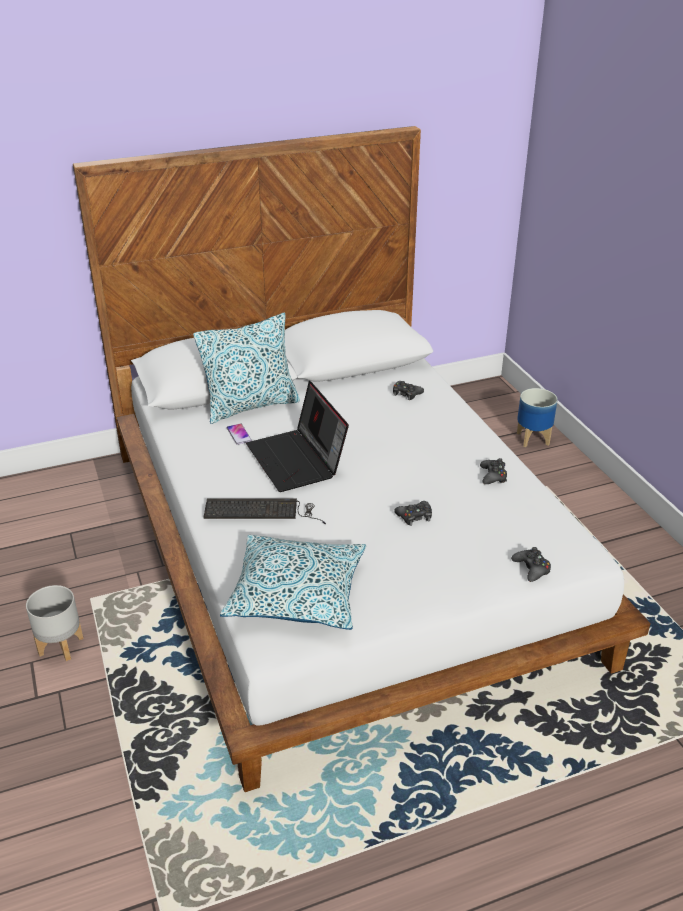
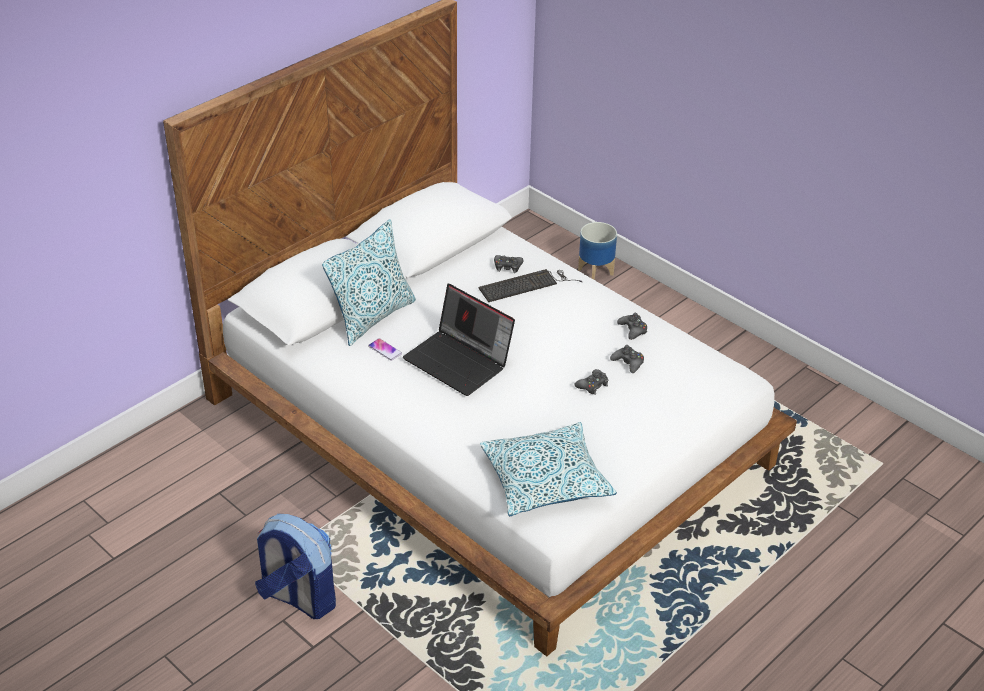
camera: 25 degrees left, 5 degrees up
grey planter [26,585,84,661] -> backpack [255,514,336,619]
keyboard [203,498,326,524] -> keyboard moved to [479,269,583,302]
black game controller [511,547,551,582] -> black game controller moved to [610,345,644,373]

